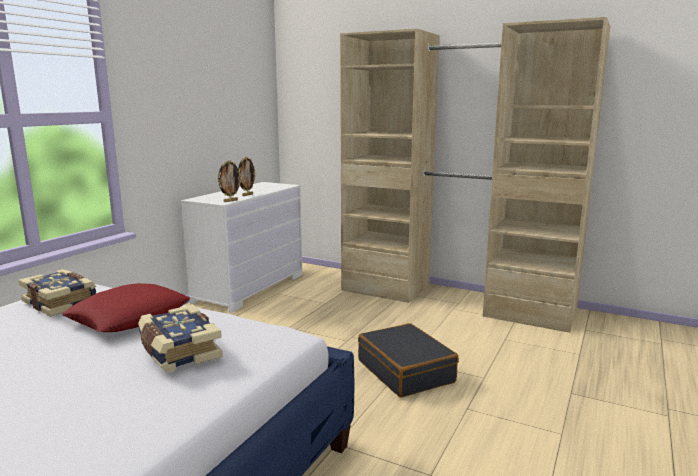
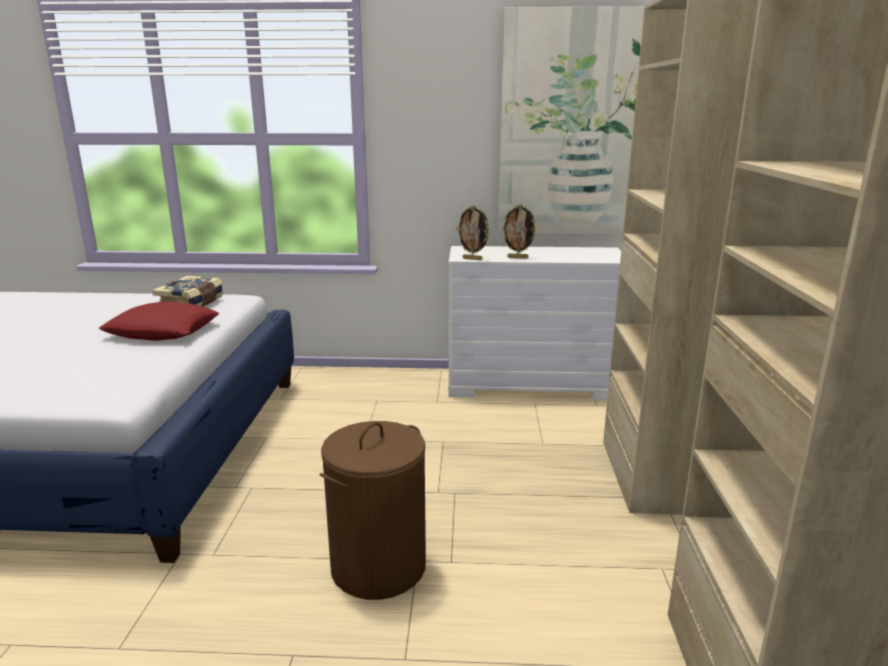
camera: 65 degrees right, 5 degrees up
book [138,305,223,373] -> none
black suitcase [358,323,459,397] -> brown laundry basket [320,421,426,600]
none -> picture [498,6,645,235]

